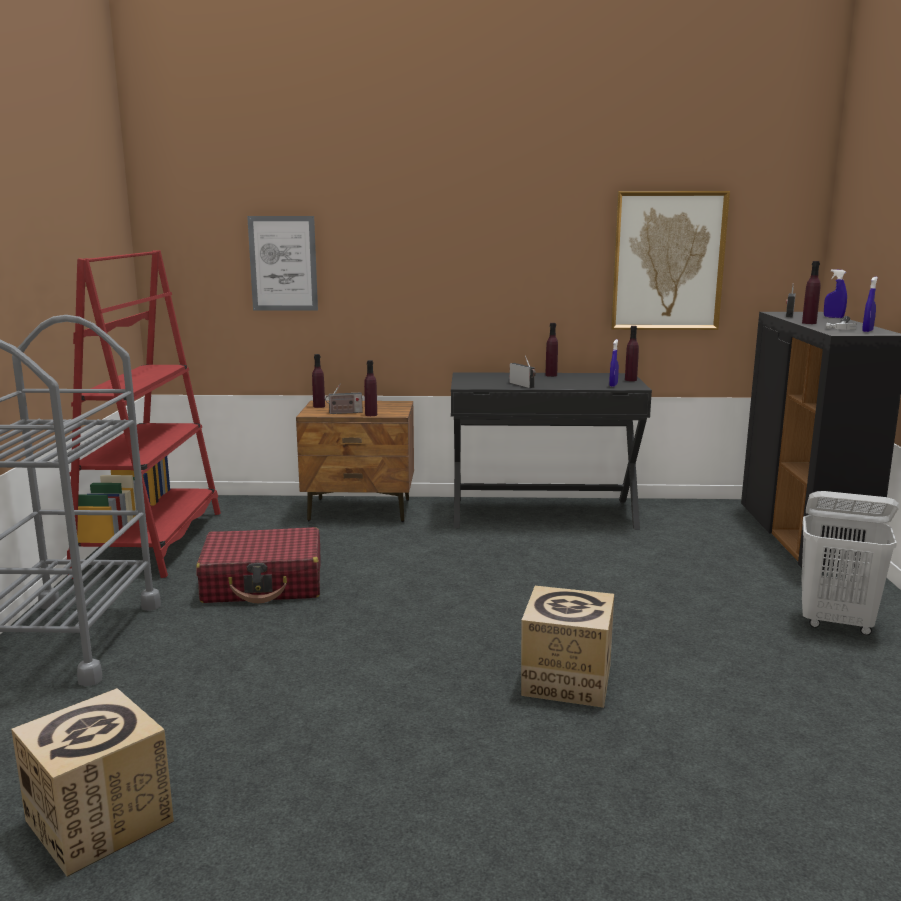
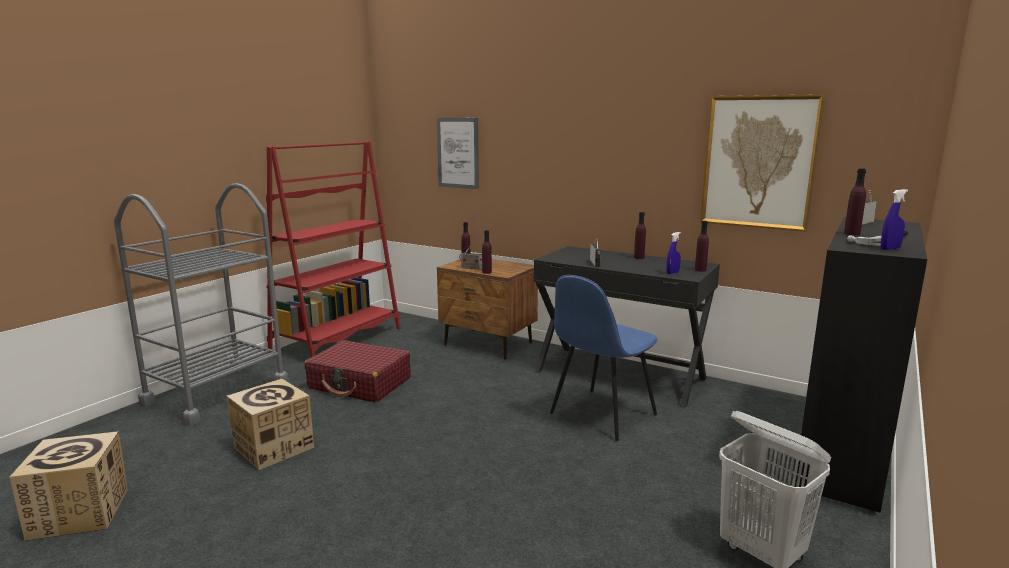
camera: 30 degrees right, 0 degrees up
cardboard box [521,586,614,708] -> cardboard box moved to [227,379,314,470]
blue spray bottle [824,269,847,318] -> none
none -> blue chair [550,275,657,441]

